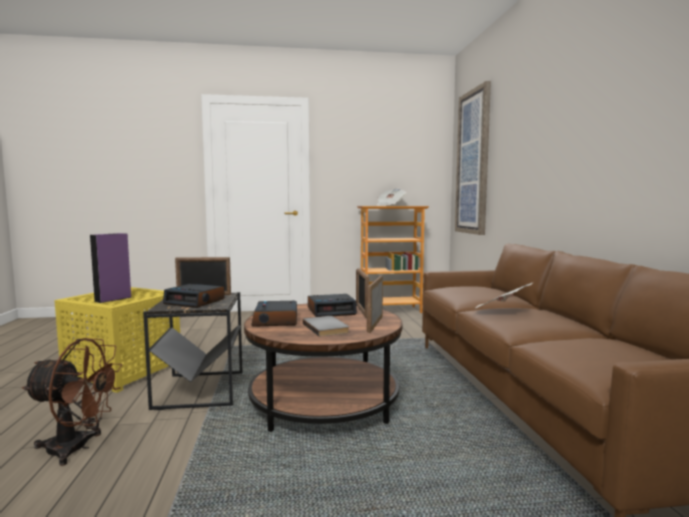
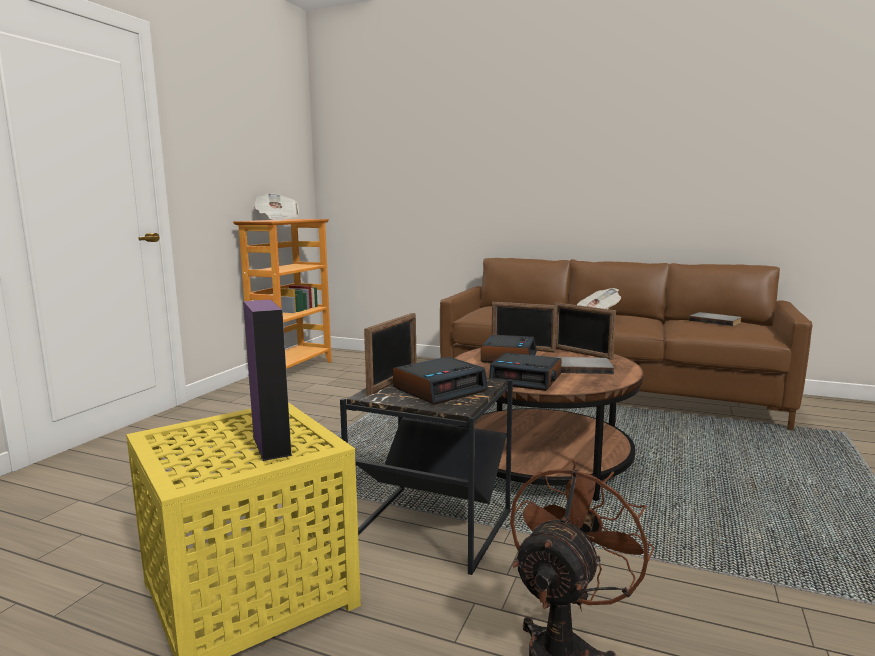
camera: 60 degrees left, 5 degrees up
picture [455,81,491,235] -> none
none -> grey book [689,312,742,326]

